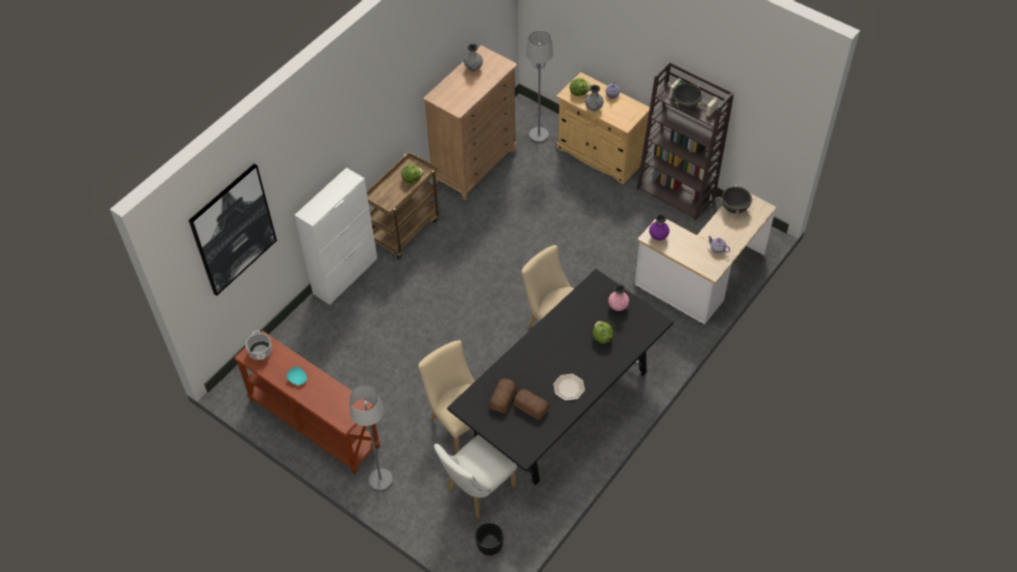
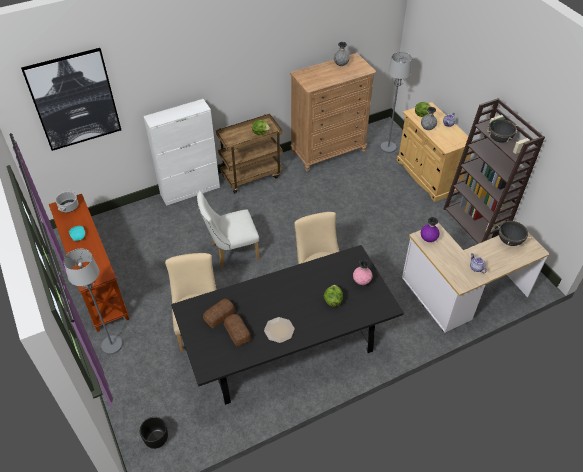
camera: 25 degrees right, 5 degrees down
white chair [434,434,517,517] -> white chair moved to [197,191,260,268]

